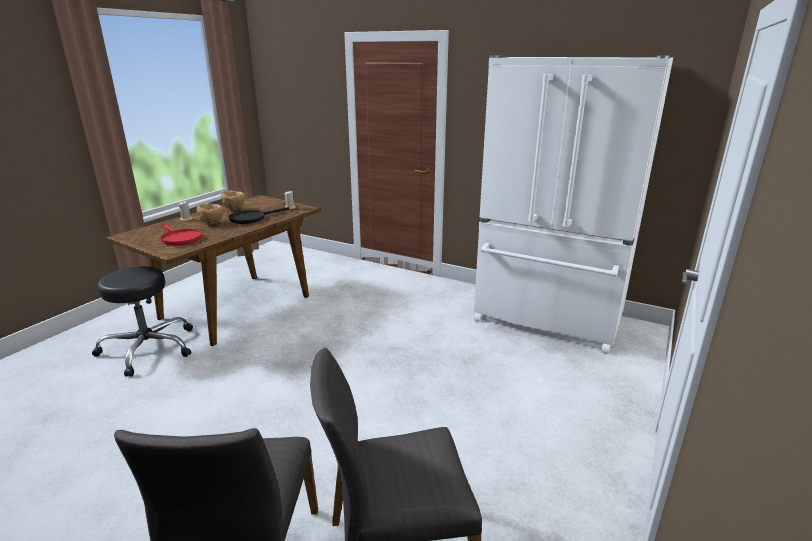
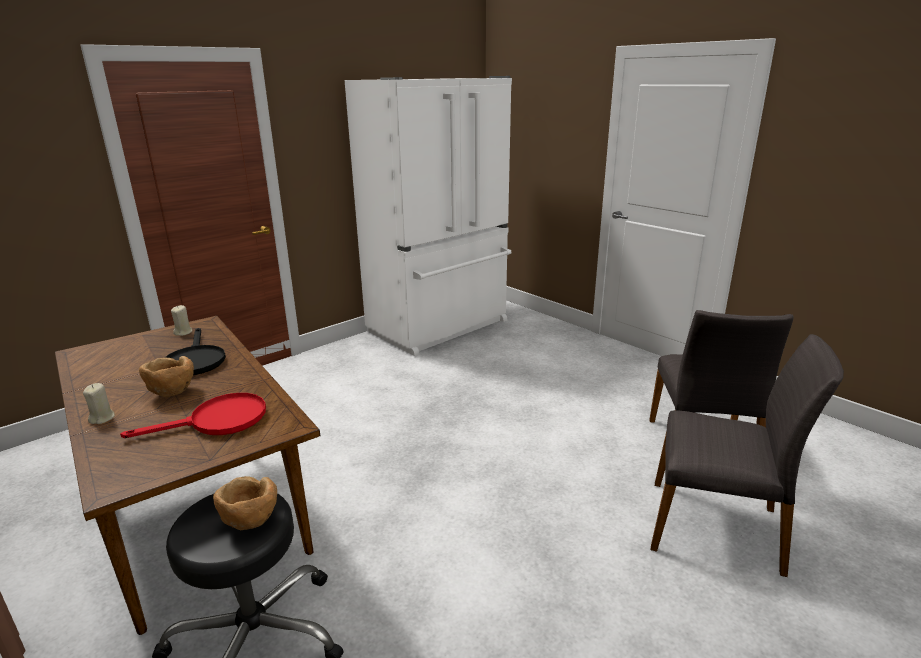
camera: 70 degrees left, 0 degrees up
brown bowl [221,190,245,210] -> brown bowl moved to [213,476,277,530]

